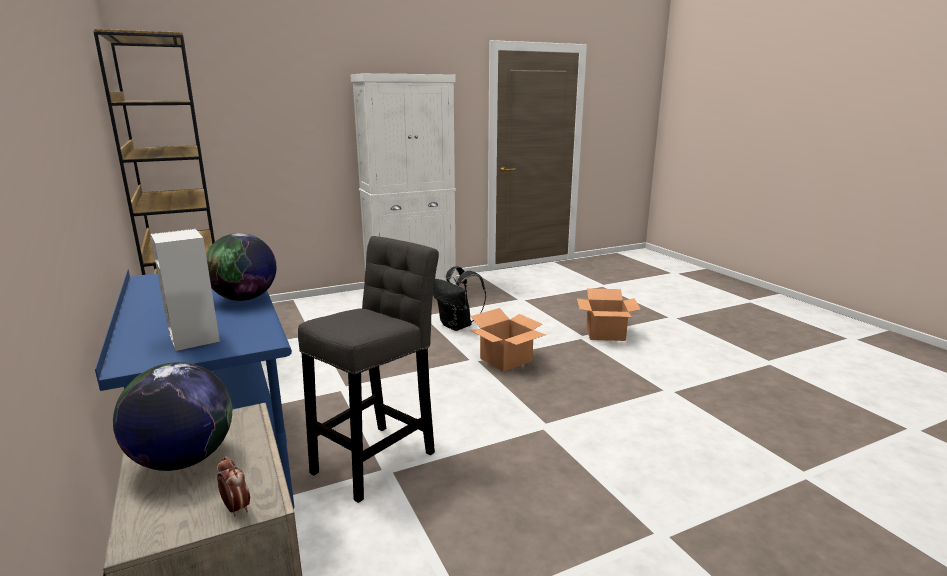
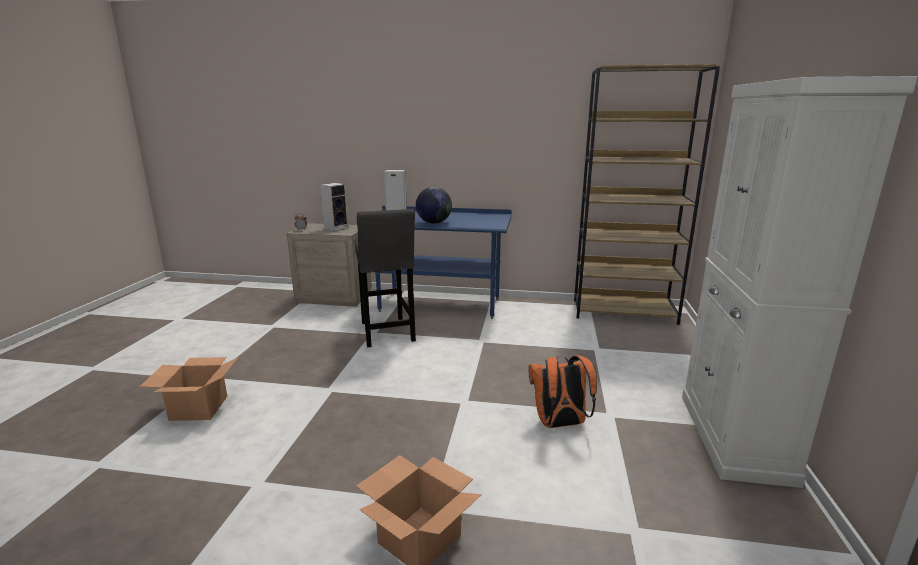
camera: 125 degrees right, 0 degrees up
globe [113,362,232,471] -> speaker [320,183,349,231]
black backpack [433,266,486,331] -> orange backpack [529,355,597,428]
cardboard box [470,308,546,372] -> cardboard box moved to [139,357,238,421]

